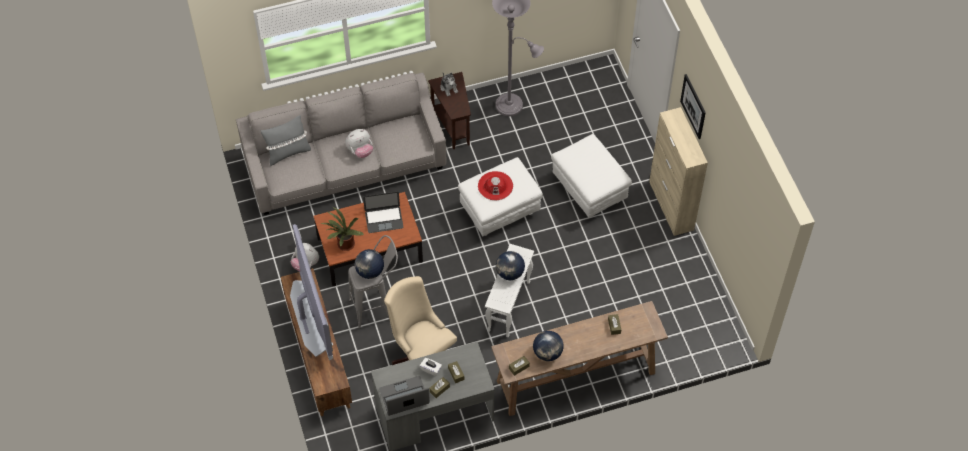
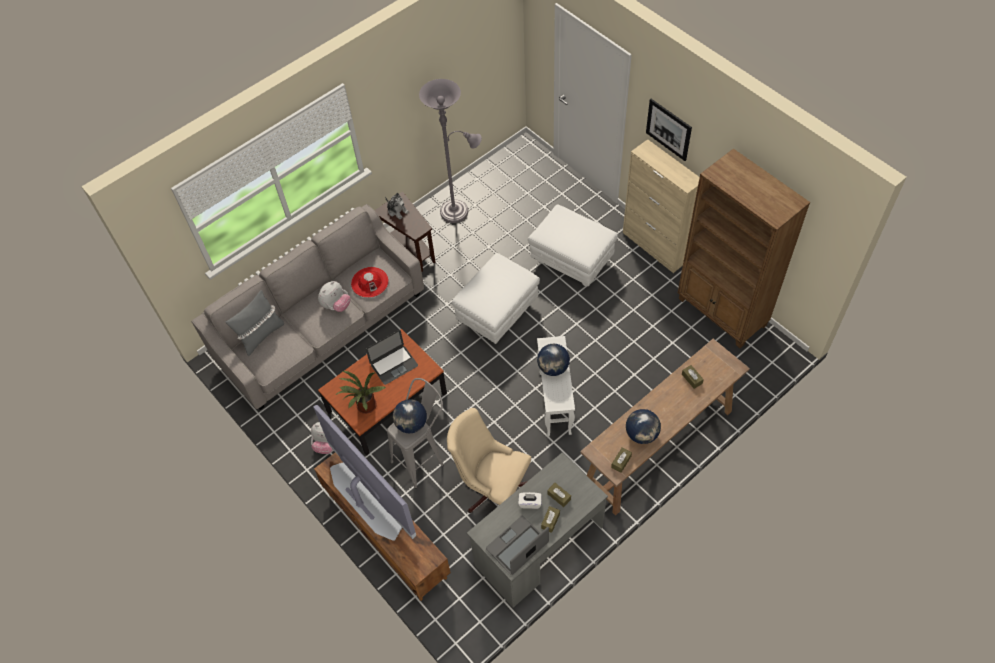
camera: 20 degrees left, 0 degrees up
red hat [478,171,513,200] -> red hat moved to [351,267,389,298]
none -> brown bookcase [678,148,810,348]

